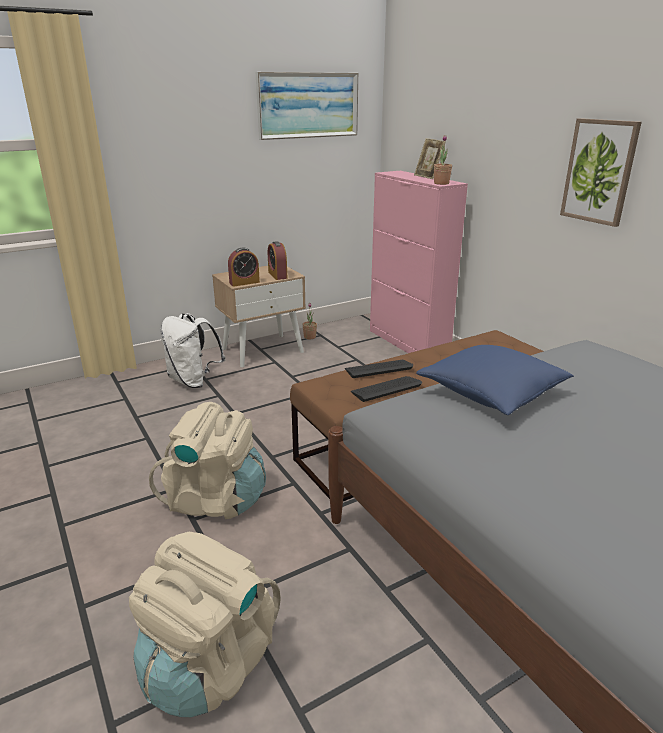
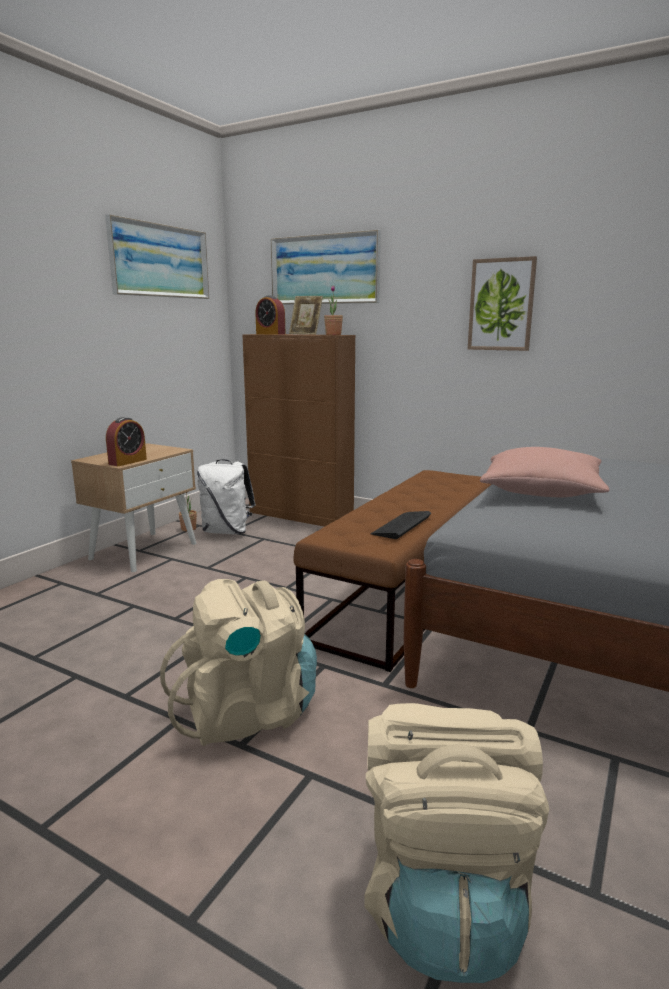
camera: 30 degrees left, 10 degrees down
white backpack [161,313,225,388] -> white backpack moved to [197,459,256,534]
alarm clock [268,241,287,280] -> alarm clock moved to [256,295,285,335]
keyboard [345,360,413,378] -> none
pink cabinet [370,171,468,353] -> brown cabinet [242,334,355,527]
blue pillow [416,345,574,415] -> pink pillow [480,447,609,497]
none -> picture [271,230,381,305]

